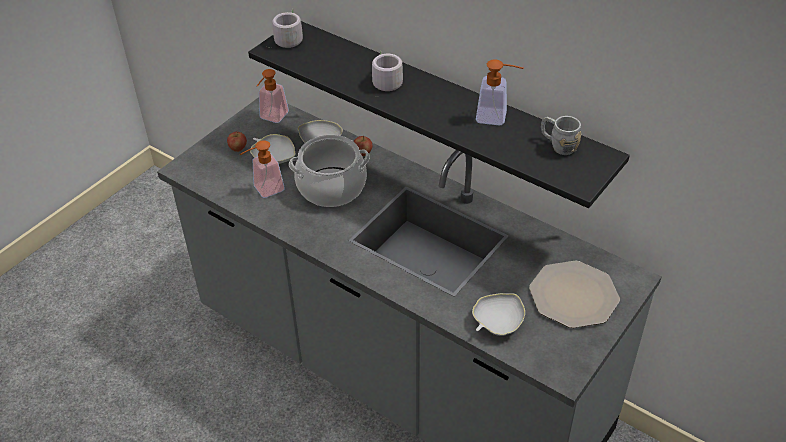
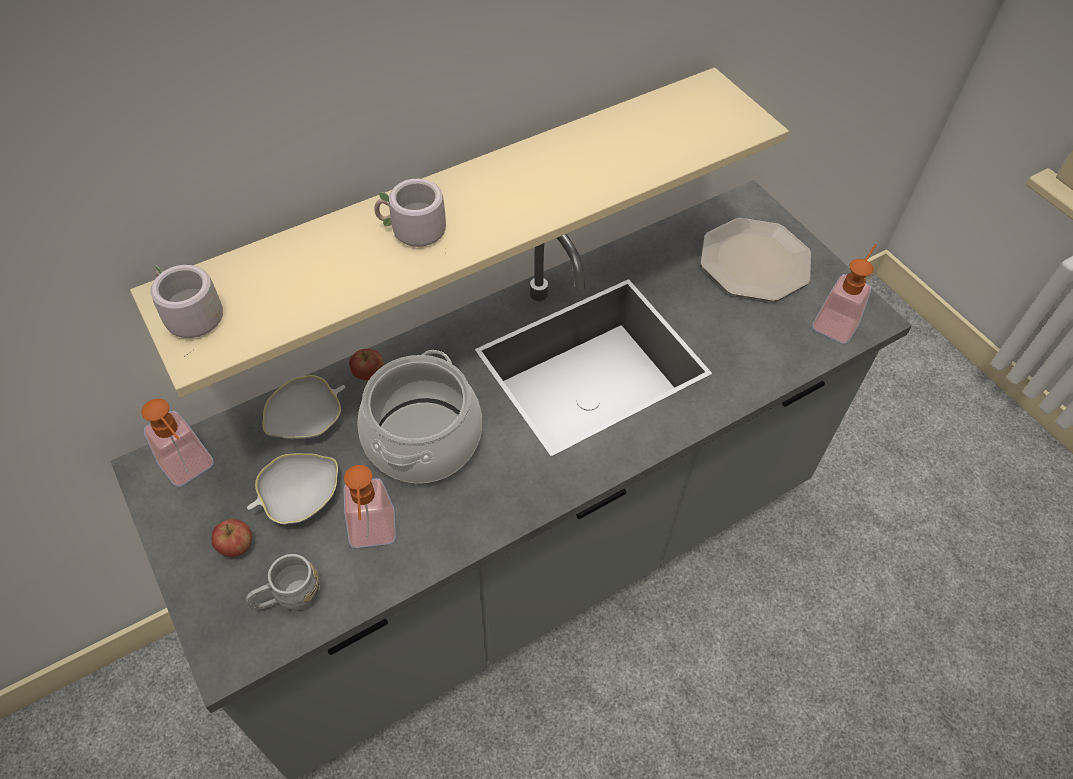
camera: 70 degrees left, 10 degrees up
black shelf [248,21,630,208] -> beige shelf [130,67,789,397]
white bowl [472,293,525,336] -> none
soap dispenser [476,59,523,126] -> soap dispenser moved to [813,244,877,344]
grey mug [541,116,581,155] -> grey mug moved to [246,554,320,610]

